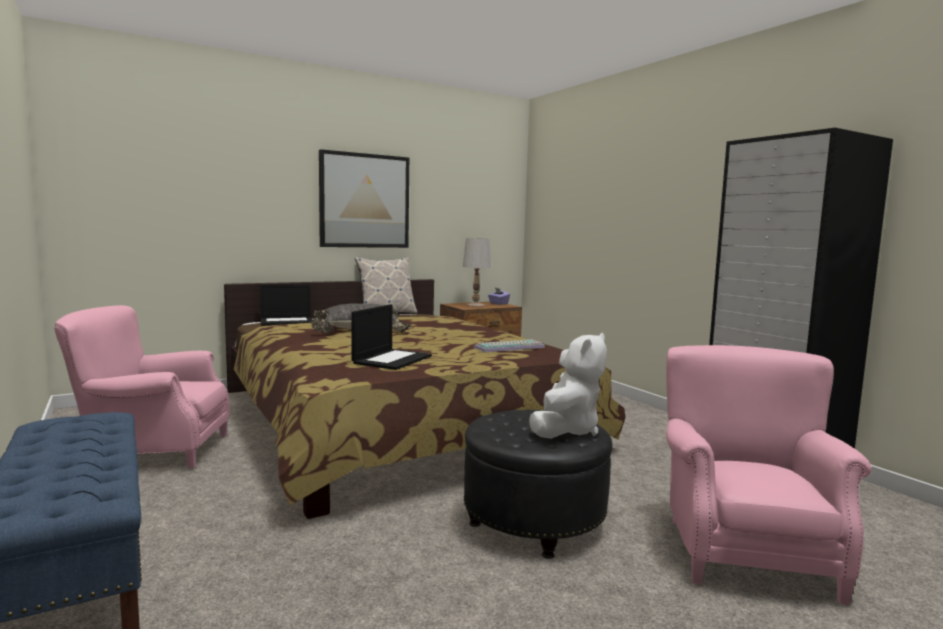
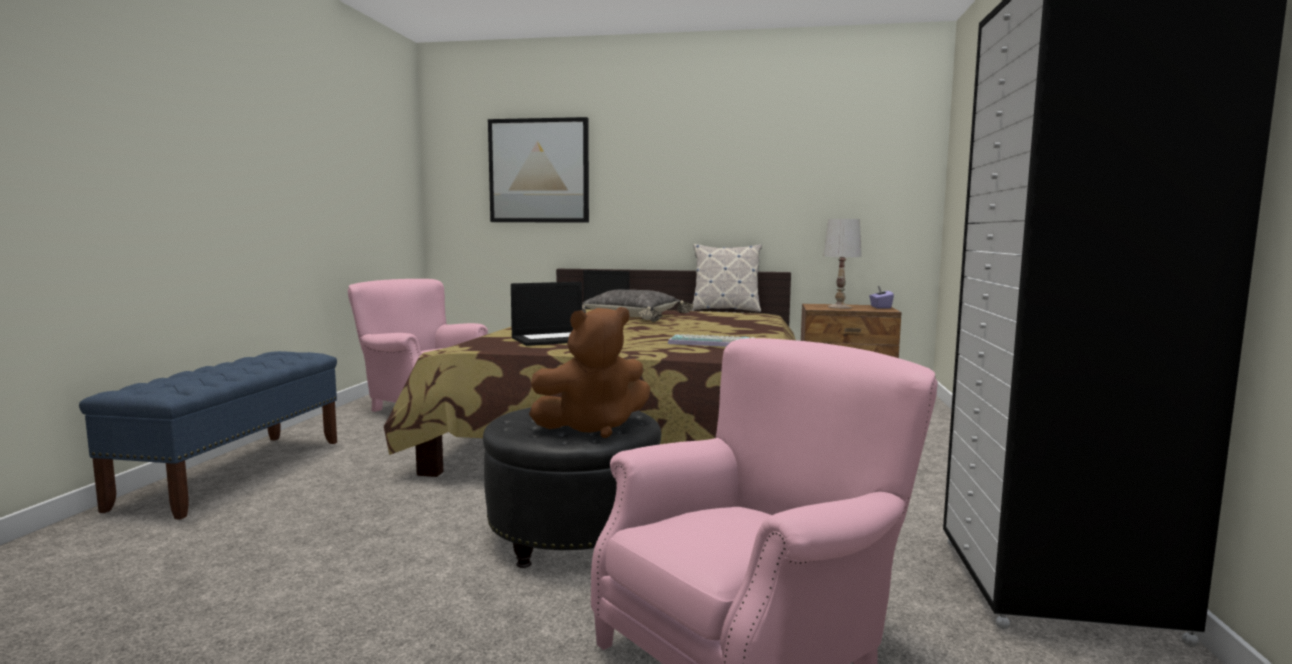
camera: 40 degrees right, 0 degrees up
picture [319,149,409,248] -> picture moved to [488,117,589,223]
white plush toy [529,333,607,439] -> brown plush toy [529,307,650,438]

